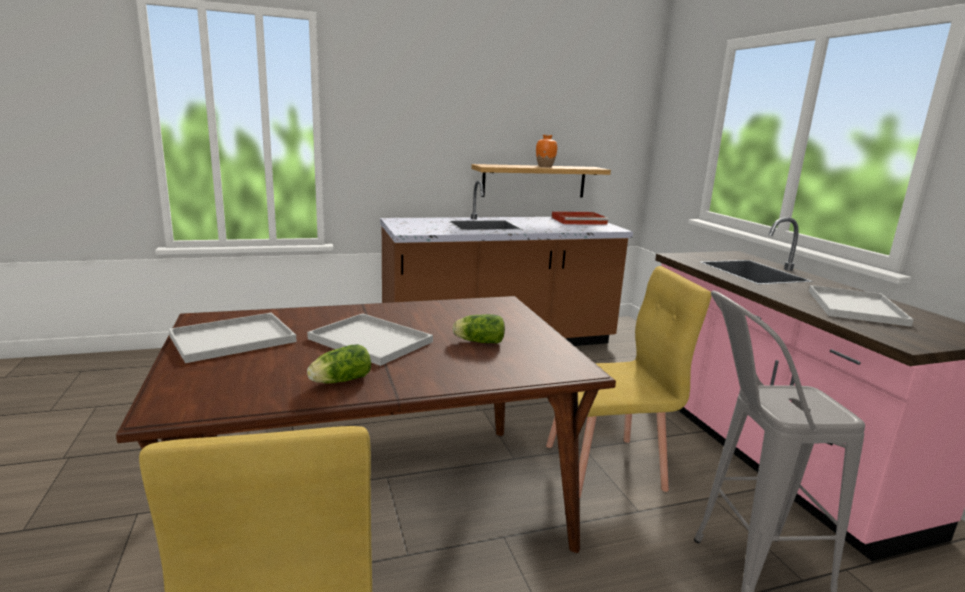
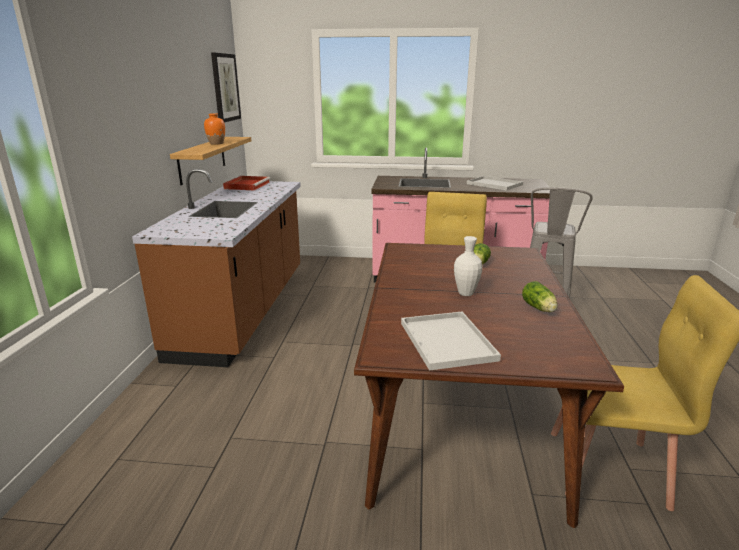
camera: 65 degrees left, 5 degrees up
white tray [307,313,433,366] -> white vase [454,236,483,296]
none -> picture [211,53,241,123]

